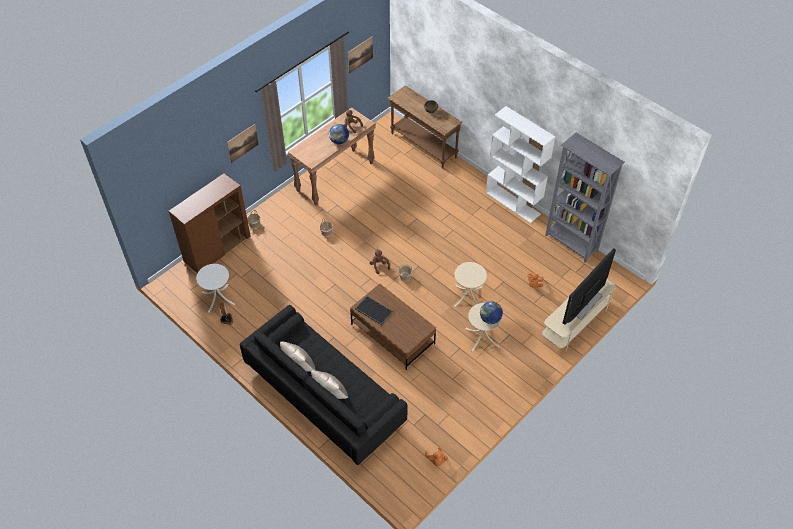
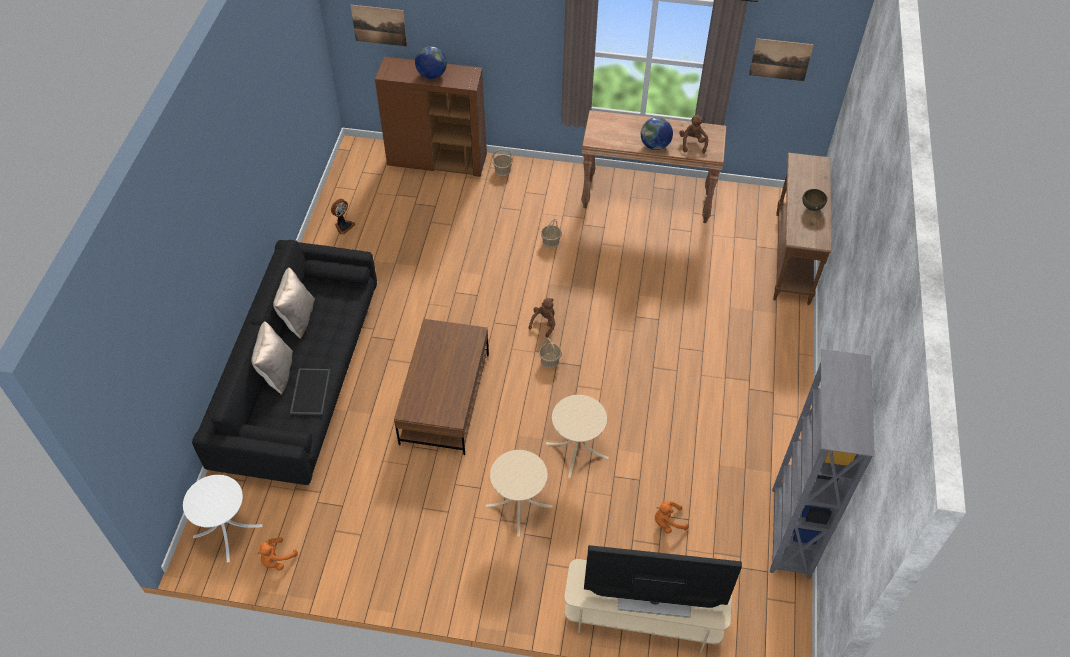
camera: 55 degrees right, 0 degrees up
white side table [196,264,235,313] -> white side table moved to [183,475,263,562]
picture [227,124,259,163] -> picture moved to [351,5,407,47]
tray [355,296,393,325] -> tray moved to [290,368,330,415]
globe [480,301,503,324] -> globe moved to [415,46,447,79]
white bookcase [486,106,555,223] -> none

